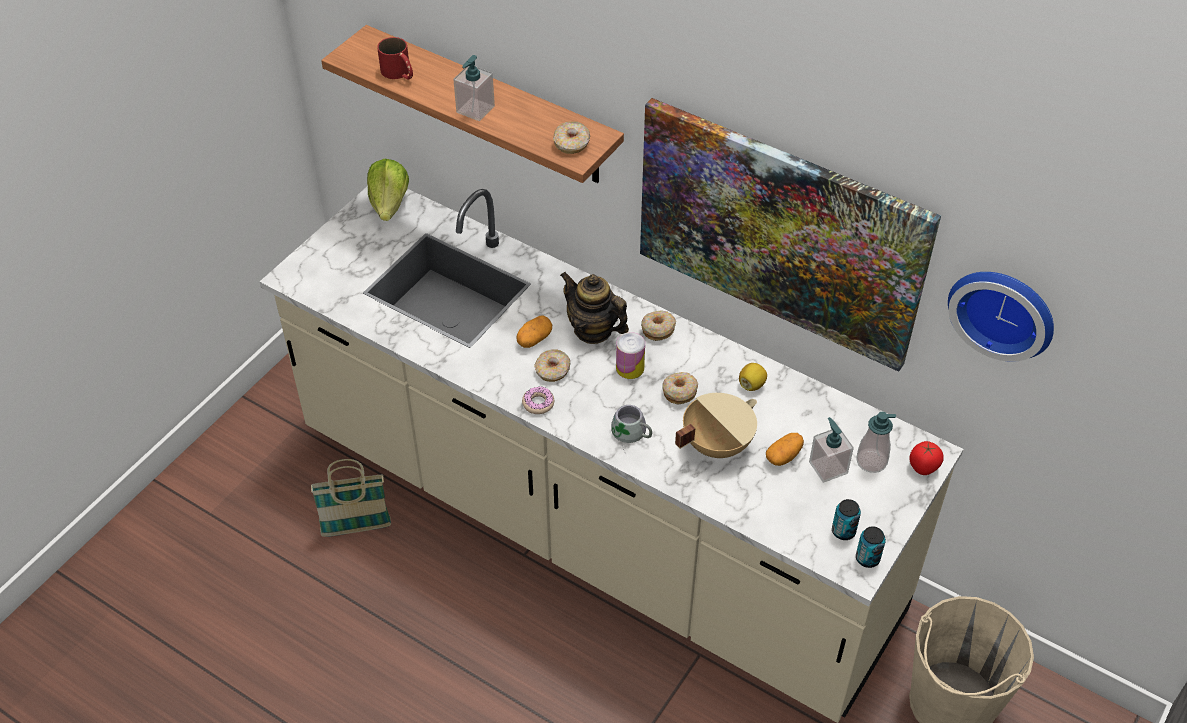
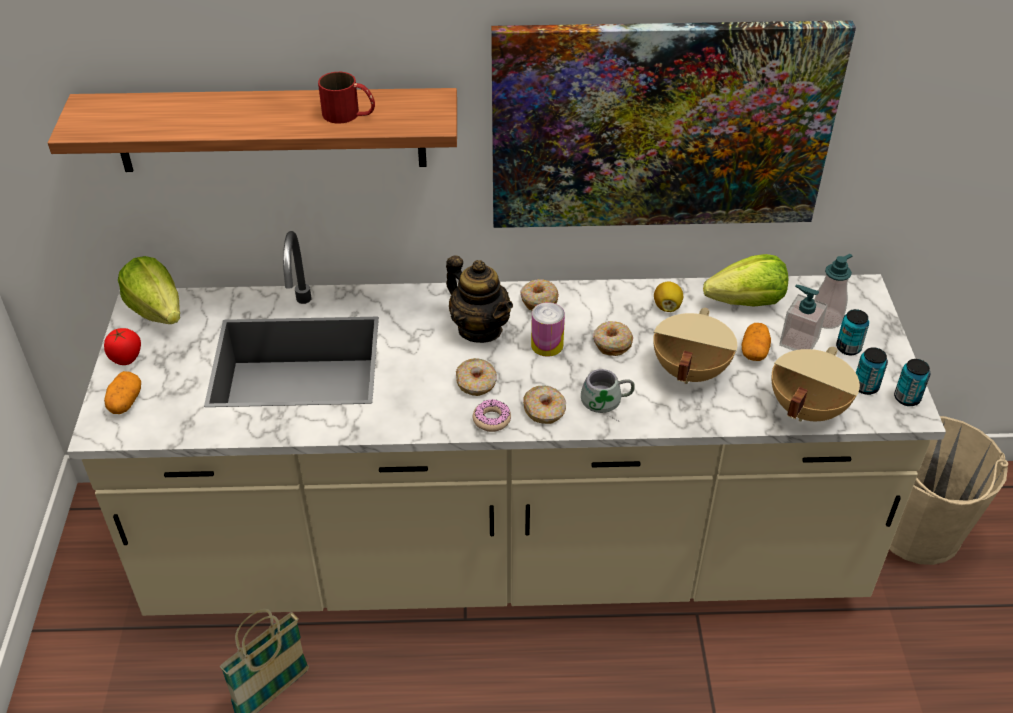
camera: 35 degrees left, 5 degrees down
red mug [377,37,413,80] -> red mug moved to [318,72,375,124]
soap dispenser [453,55,495,121] -> none
potato [516,315,552,348] -> potato moved to [104,371,141,414]
donut [553,121,590,154] -> donut moved to [523,385,566,424]
teapot [560,272,629,344] -> teapot turned 135 degrees counterclockwise [446,255,513,343]
tomato [909,441,944,475] -> tomato moved to [104,328,141,365]
wall clock [948,272,1054,362] -> none
none -> lettuce [703,254,788,306]
none -> beige cooking pot [771,347,860,422]
none -> can [836,309,869,355]

